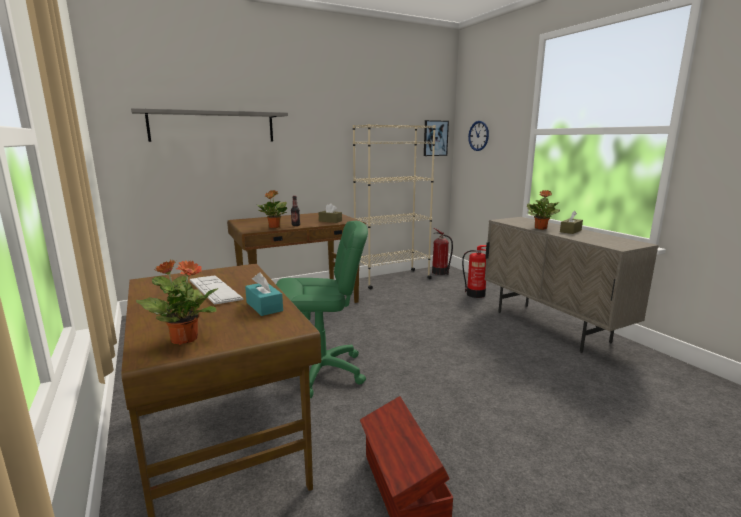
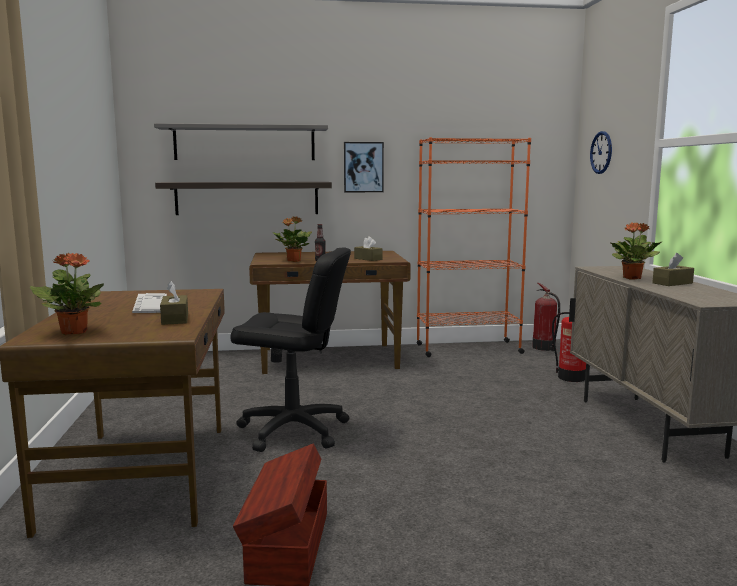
camera: 20 degrees right, 5 degrees down
turquoise tissue box [245,272,283,316] -> brown tissue box [160,281,188,325]
green office chair [276,221,368,398] -> black office chair [230,247,351,452]
beige bookcase [353,124,436,290] -> orange bookcase [417,137,531,357]
picture [424,120,449,156] -> picture moved to [344,142,384,192]
none -> shelf [155,182,332,215]

